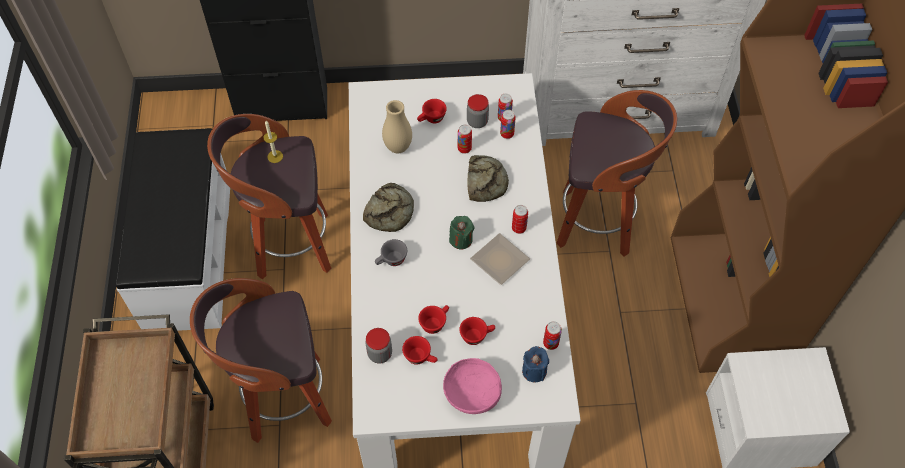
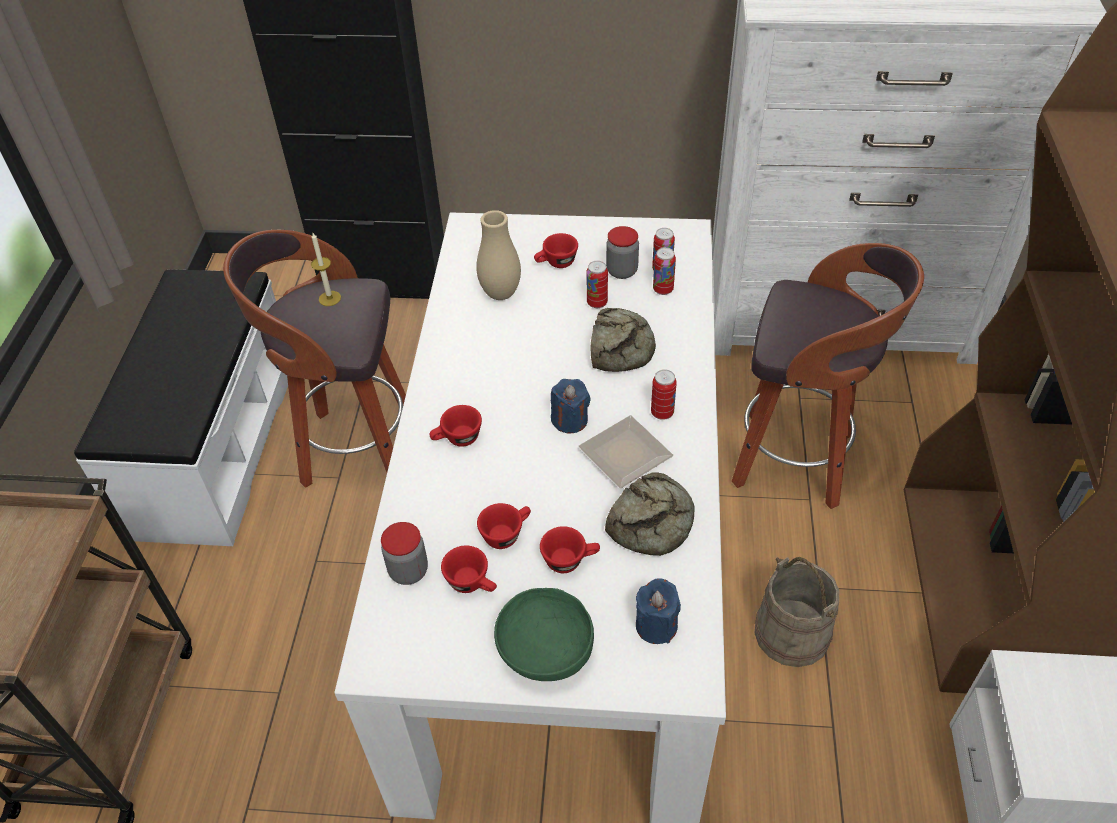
camera: 10 degrees right, 10 degrees down
stool [190,278,332,443] -> none
bread [363,183,414,232] -> bread moved to [605,472,695,556]
grey cup [375,239,407,266] -> red cup [429,405,482,447]
pink bowl [443,358,502,414] -> green bowl [494,588,594,681]
green candle [449,216,475,250] -> blue candle [551,379,591,433]
can [543,321,562,350] -> none
none -> beige bucket [755,557,839,667]

